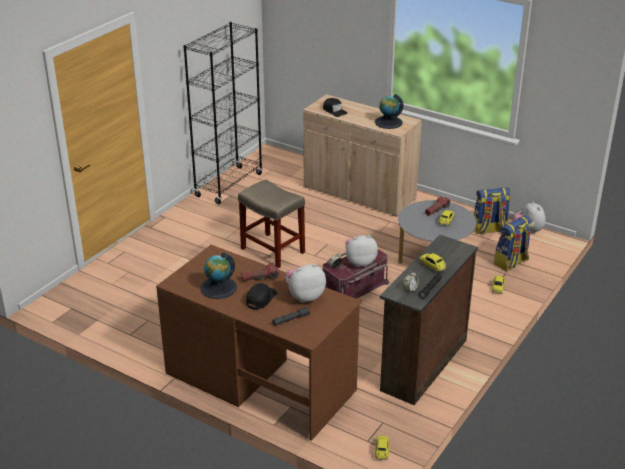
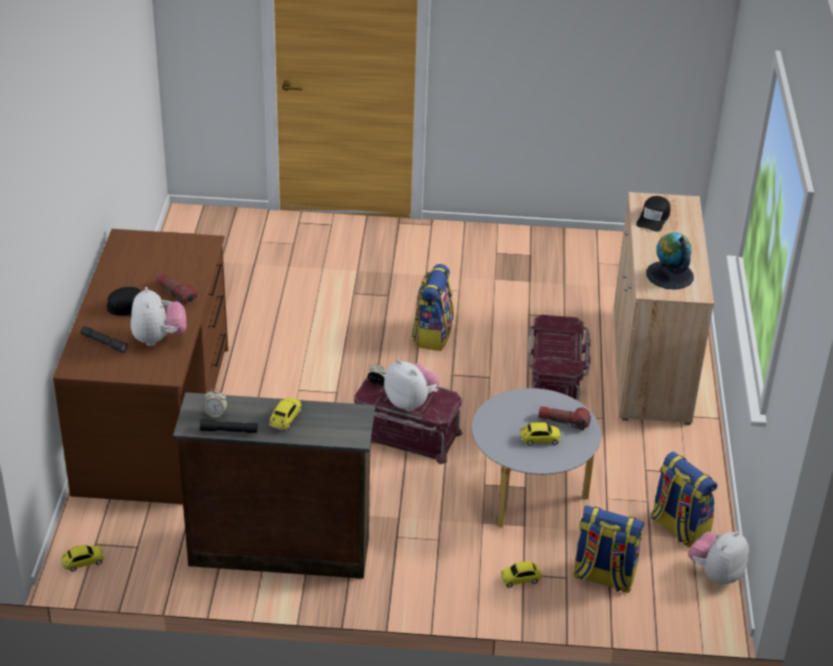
camera: 60 degrees right, 5 degrees up
black bookcase [183,22,263,204] -> none
globe [200,253,237,299] -> none
beige stool [238,180,305,268] -> backpack [412,264,454,351]
plush toy [285,264,326,303] -> plush toy turned 45 degrees clockwise [131,287,186,346]
none -> red storage box [528,315,590,401]

